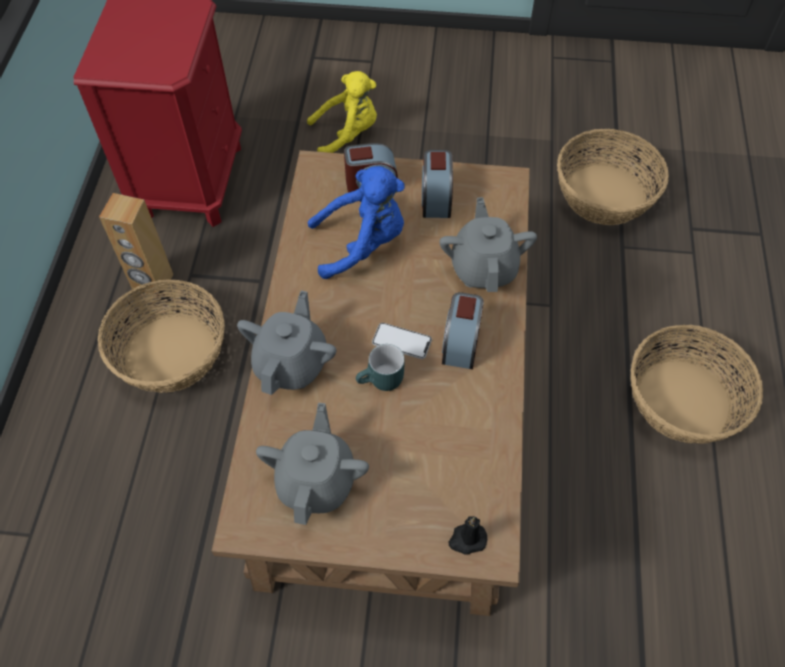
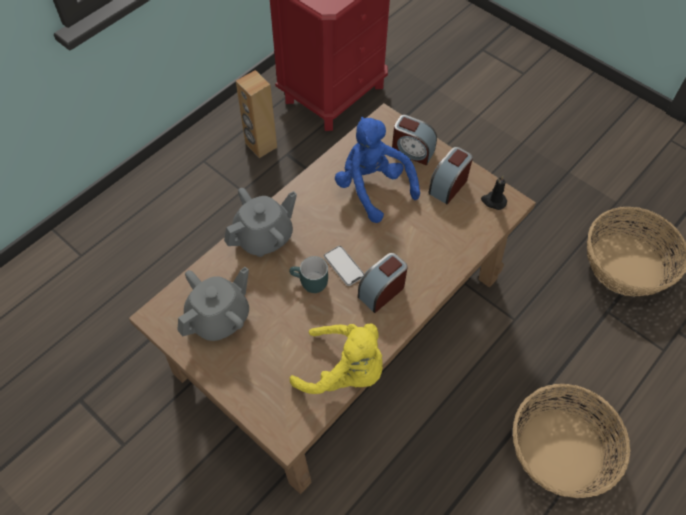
camera: 35 degrees right, 0 degrees up
basket [98,280,225,393] -> none
yellow plush toy [307,71,377,153] -> yellow plush toy moved to [290,323,383,394]
blue plush toy [308,166,405,279] -> blue plush toy turned 150 degrees counterclockwise [335,116,420,223]
grey teapot [439,197,537,292] -> none
black candle [449,516,487,555] -> black candle moved to [481,176,507,210]

